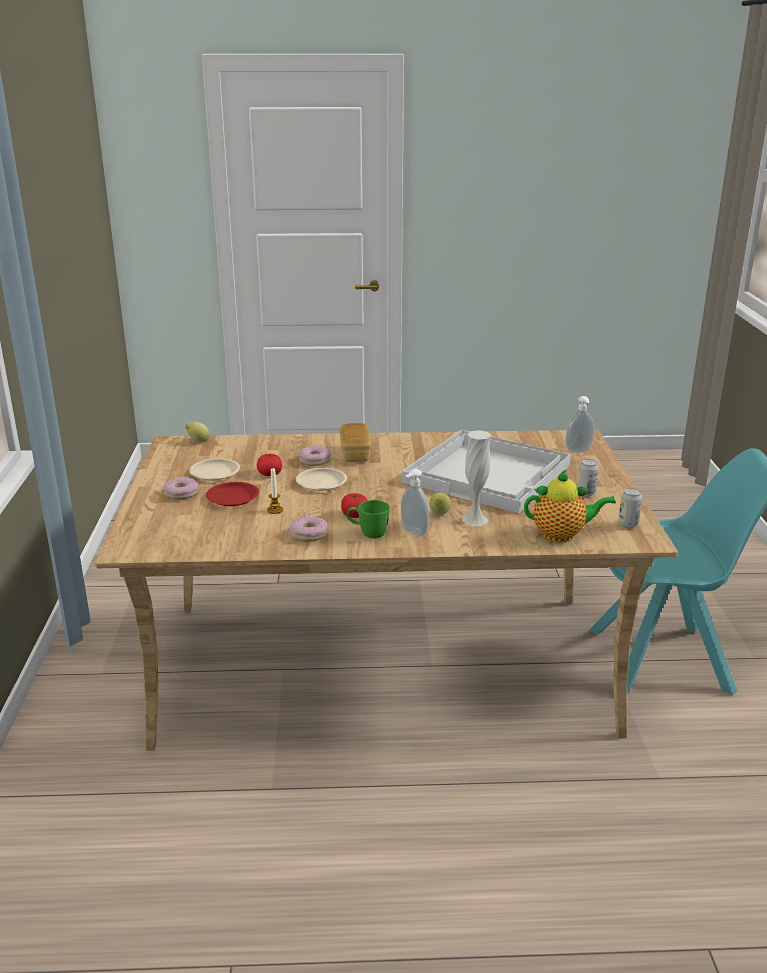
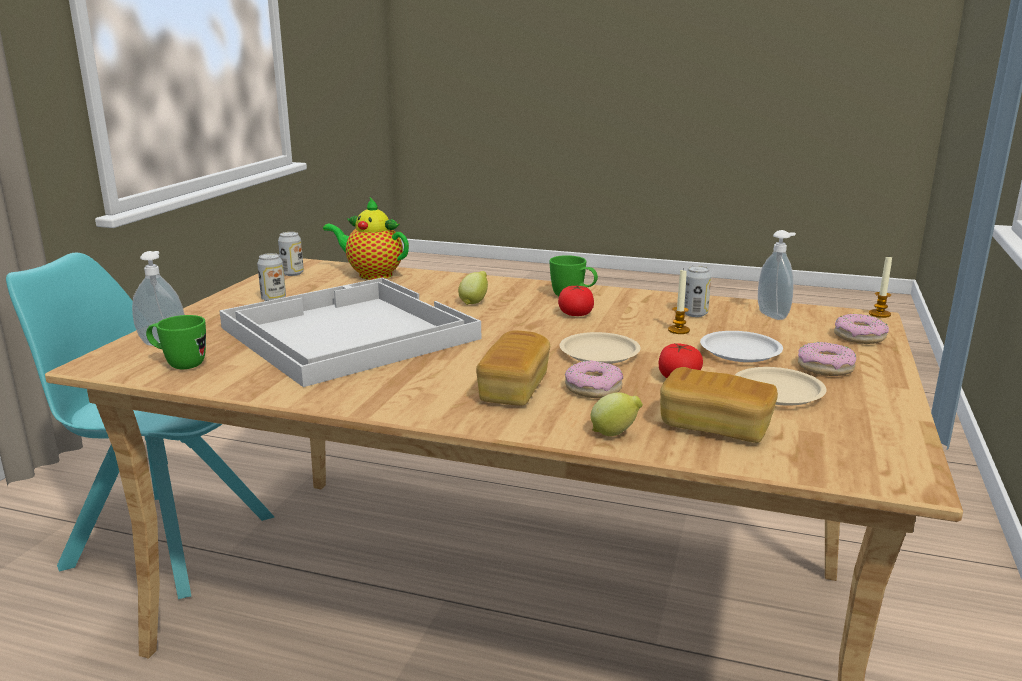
camera: 160 degrees left, 5 degrees down
lemon [185,422,209,442] -> lemon moved to [591,392,643,436]
red plate [206,482,259,506] -> white plate [700,331,783,362]
donut [290,516,328,542] -> donut moved to [834,314,889,344]
soap dispenser [401,469,429,537] -> soap dispenser moved to [758,230,796,320]
white vase [462,430,491,526] -> none
none -> green mug [146,315,206,369]
none -> bread [660,367,778,443]
none -> can [684,266,711,317]
none -> candle [869,257,892,318]

